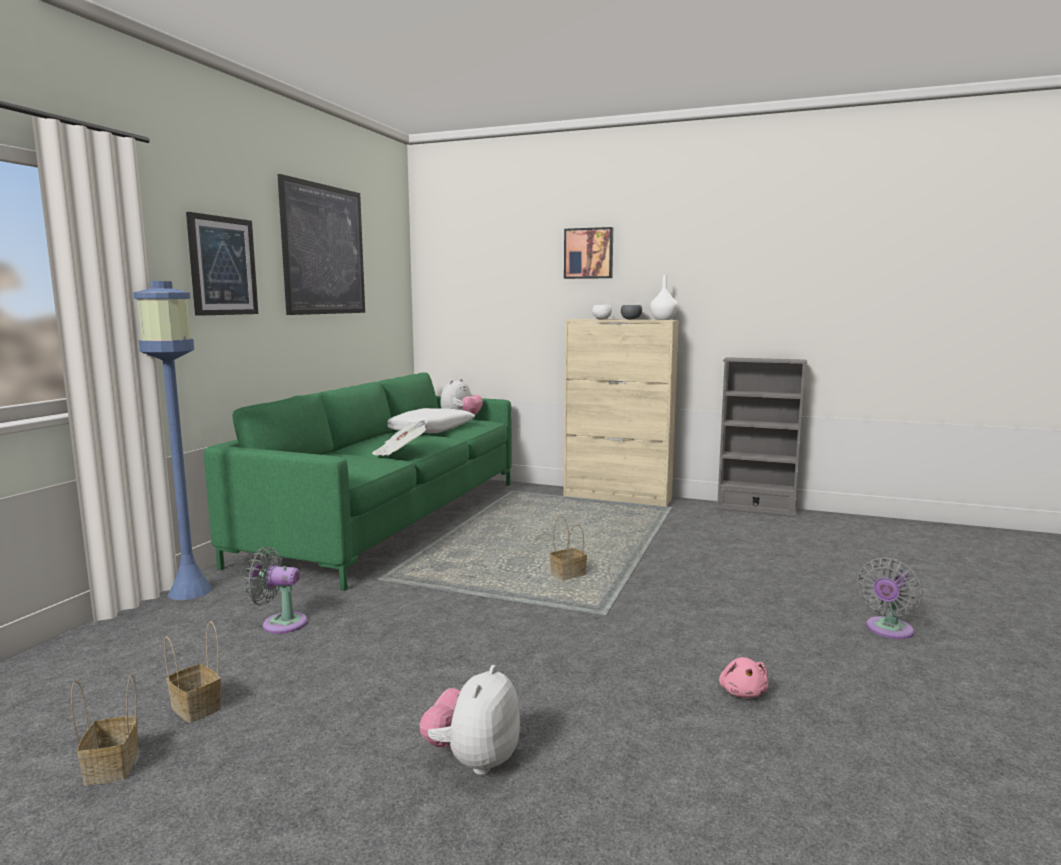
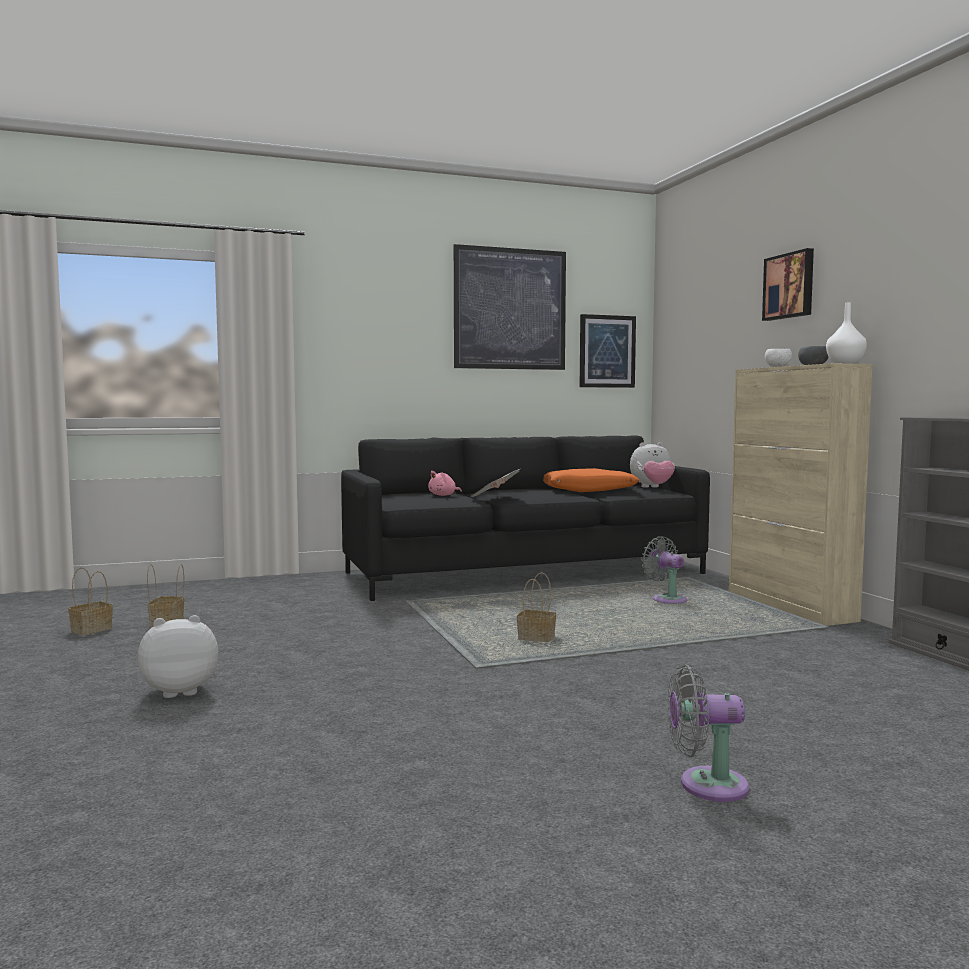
camera: 50 degrees right, 5 degrees down
blue floor lamp [133,281,213,600] -> none
picture [186,212,258,316] -> picture moved to [580,314,636,388]
green sofa [204,372,512,591] -> black sofa [341,436,710,601]
grey fan [244,547,308,634] -> grey fan moved to [641,536,687,603]
white pillow [387,408,475,433] -> orange pillow [543,468,639,492]
pink plush toy [719,657,768,698] -> pink plush toy moved to [428,471,462,496]

